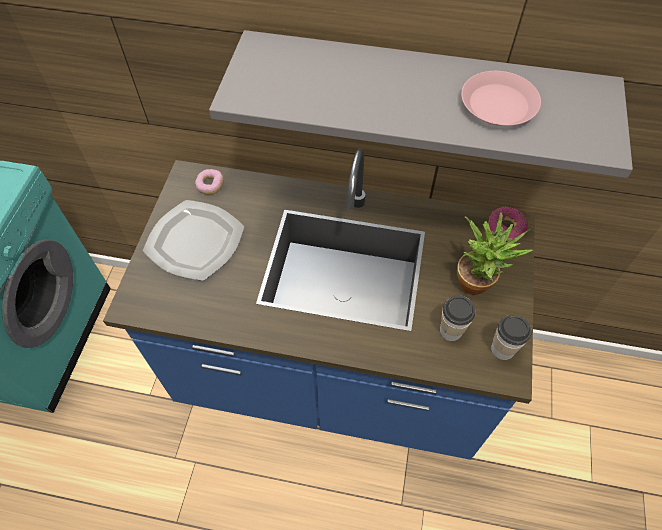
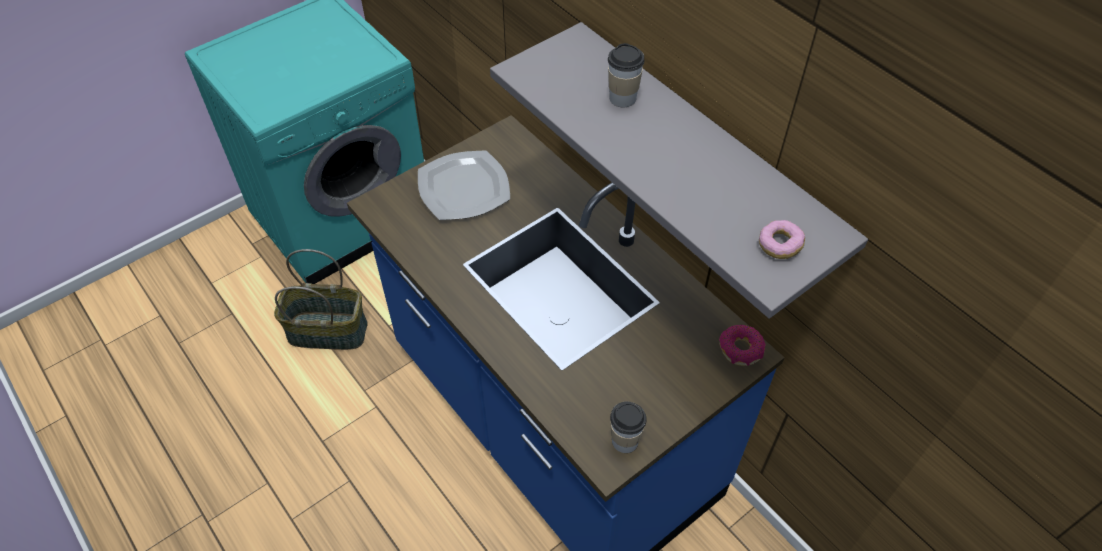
camera: 40 degrees right, 5 degrees down
donut [195,169,224,195] -> donut moved to [759,220,805,259]
cup [440,296,475,341] -> cup moved to [608,43,644,107]
potted plant [457,212,533,295] -> none
pink plate [461,71,541,126] -> none
none -> basket [274,249,368,350]

